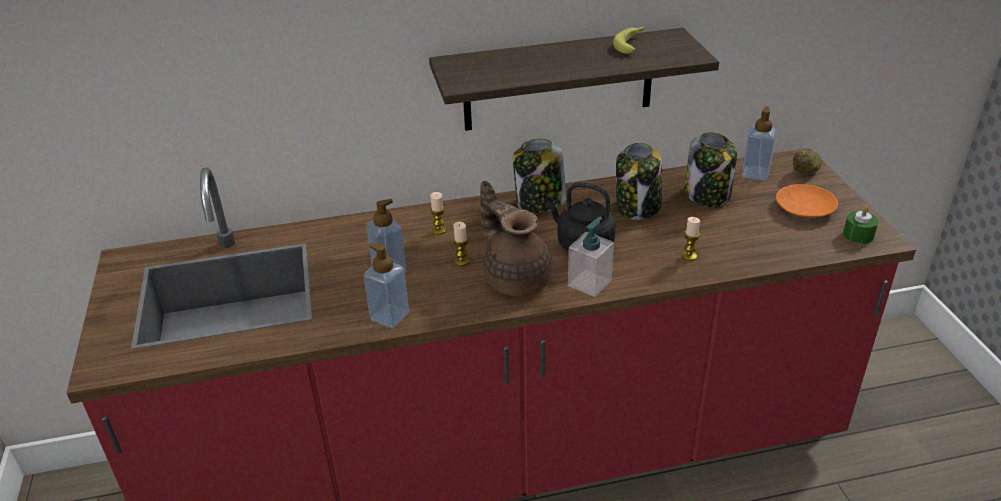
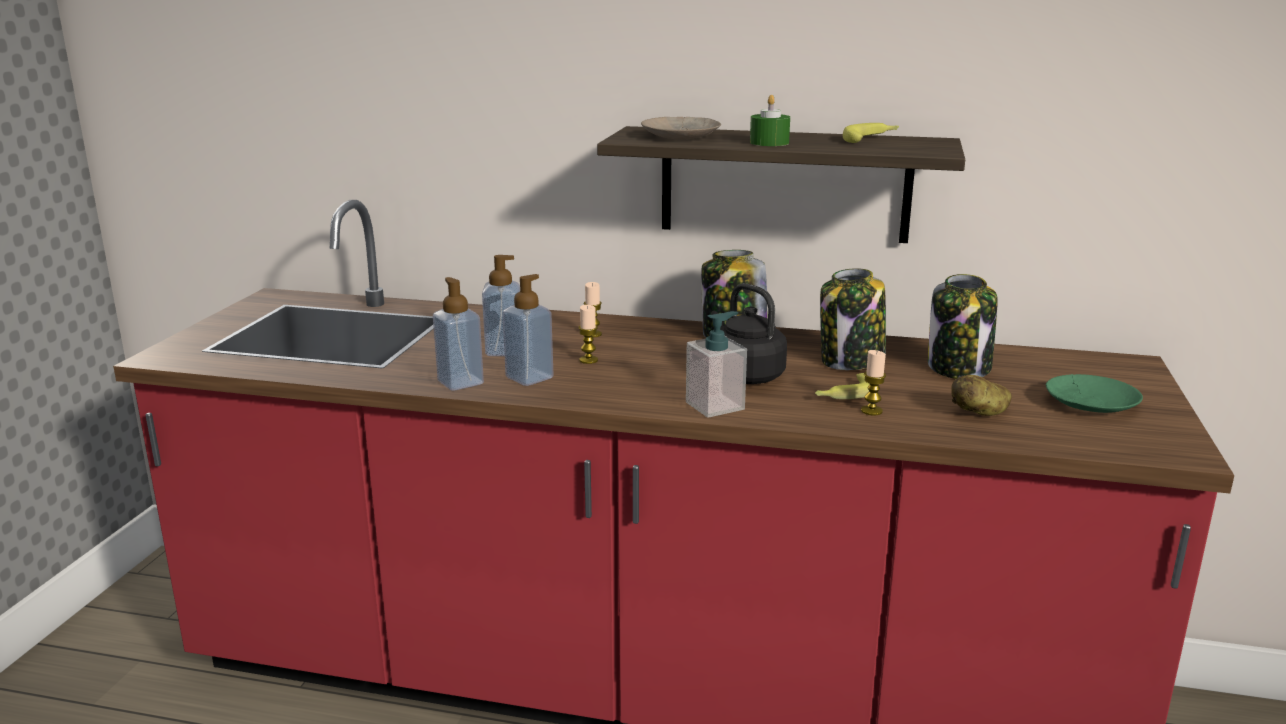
camera: 25 degrees right, 15 degrees down
brown teapot [480,181,553,296] -> none
soap dispenser [742,106,777,180] -> soap dispenser moved to [502,274,554,386]
orange plate [776,184,838,218] -> green plate [1046,374,1143,413]
potato [793,151,821,174] -> potato moved to [951,375,1012,416]
green candle [843,205,878,244] -> green candle moved to [750,95,790,146]
none -> beige plate [641,117,721,139]
none -> banana [815,373,870,399]

